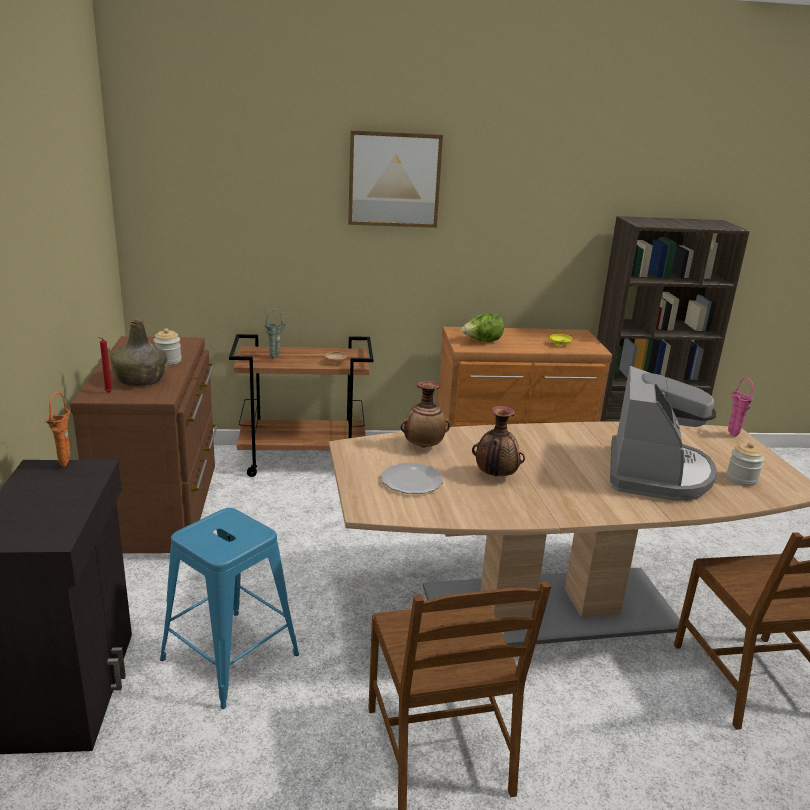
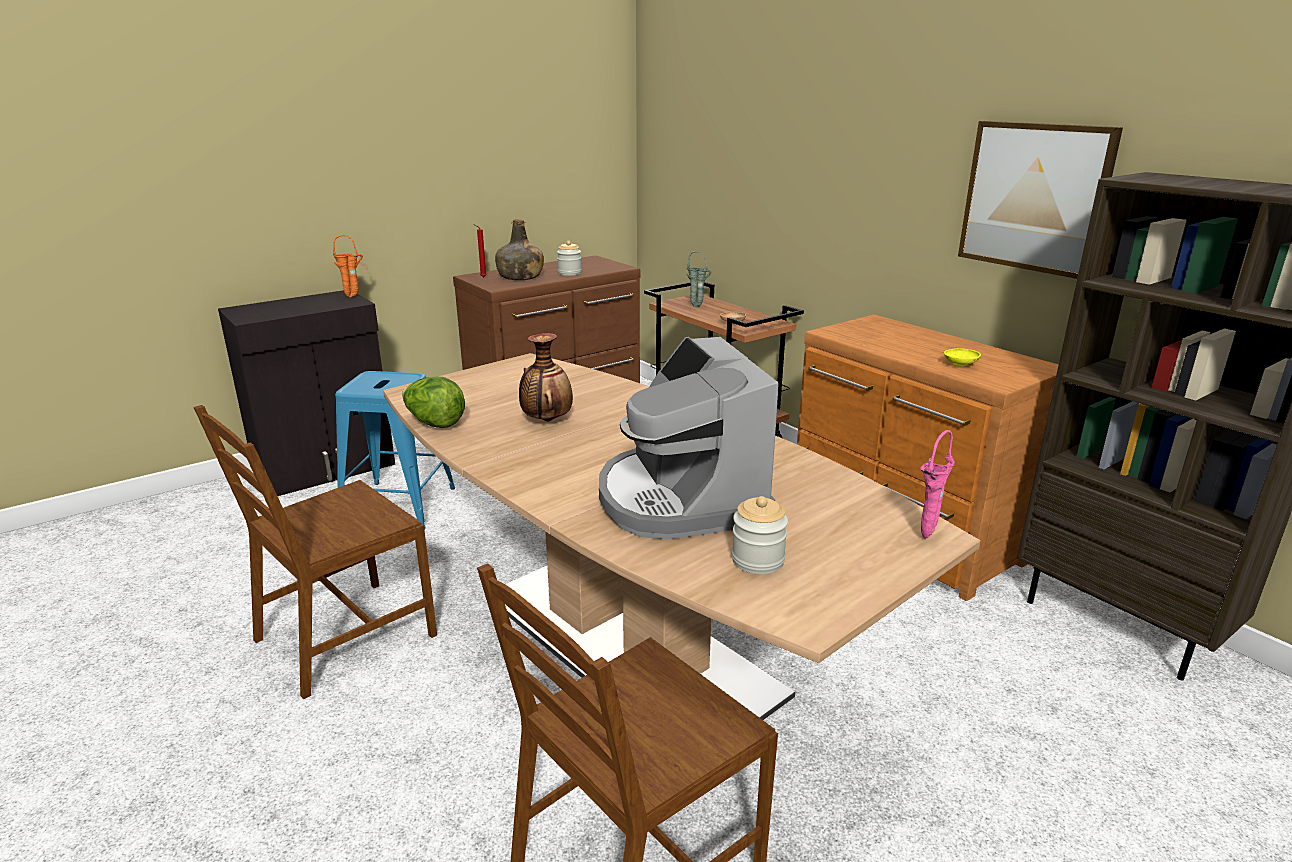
camera: 60 degrees right, 0 degrees up
picture [348,130,443,228] -> picture moved to [958,121,1123,279]
plate [381,463,443,494] -> none
vase [400,381,450,448] -> none
lettuce [461,313,504,342] -> lettuce moved to [402,377,465,428]
coffee machine [610,366,717,500] -> coffee machine turned 90 degrees clockwise [599,337,779,540]

